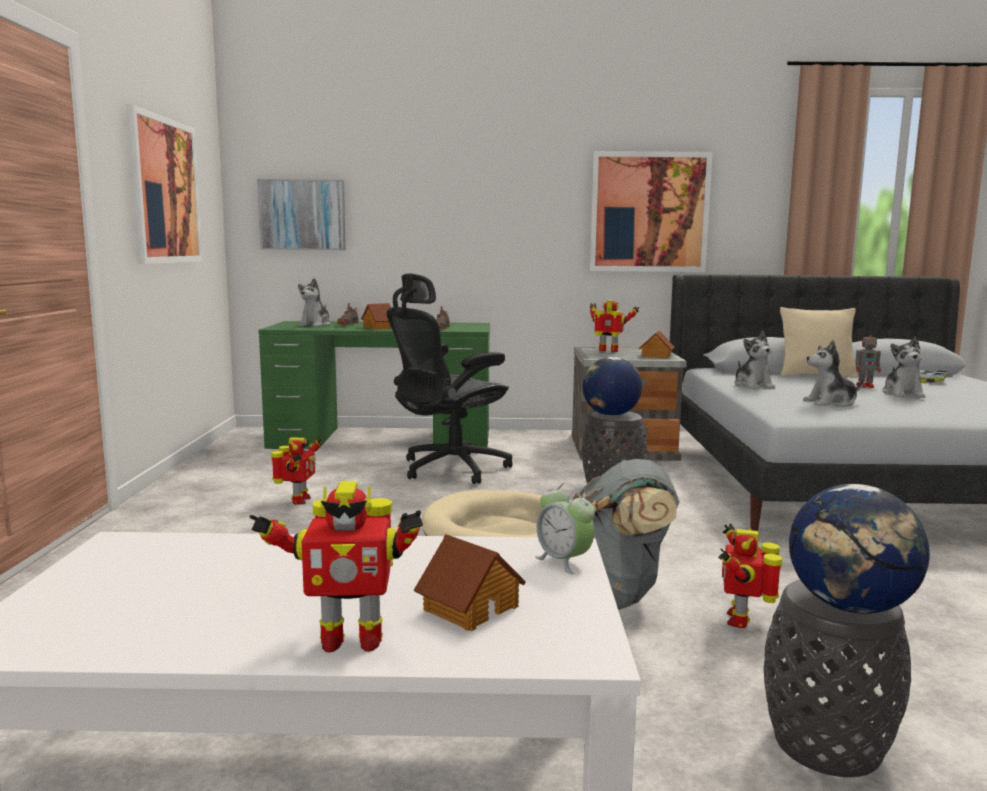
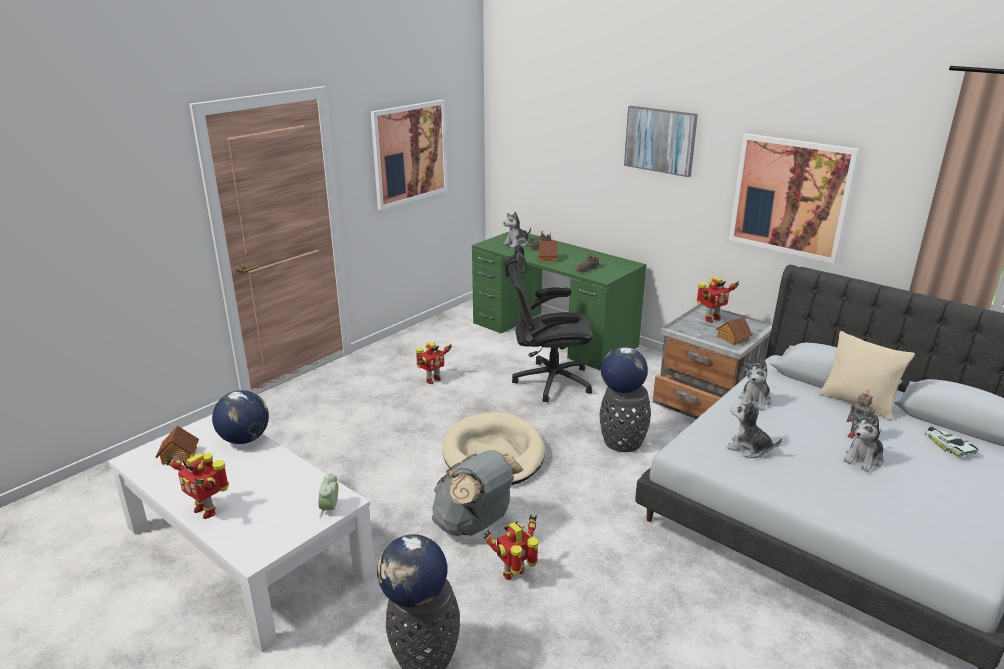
camera: 40 degrees right, 15 degrees up
picture [257,179,346,250] -> picture moved to [624,106,698,177]
toy house [414,534,526,631] -> toy house moved to [155,425,199,465]
toy robot [590,300,639,352] -> toy robot turned 90 degrees clockwise [696,277,739,323]
none -> globe [212,390,269,444]

